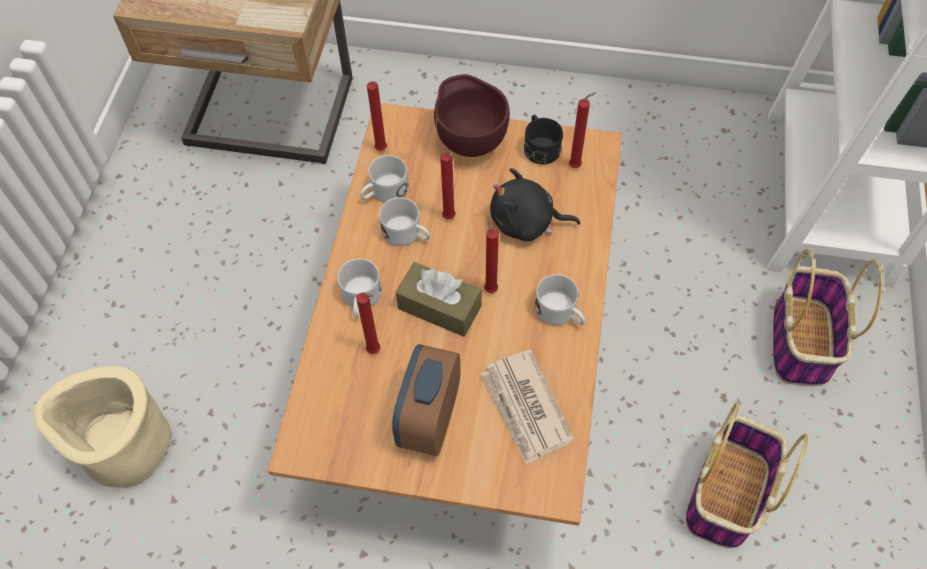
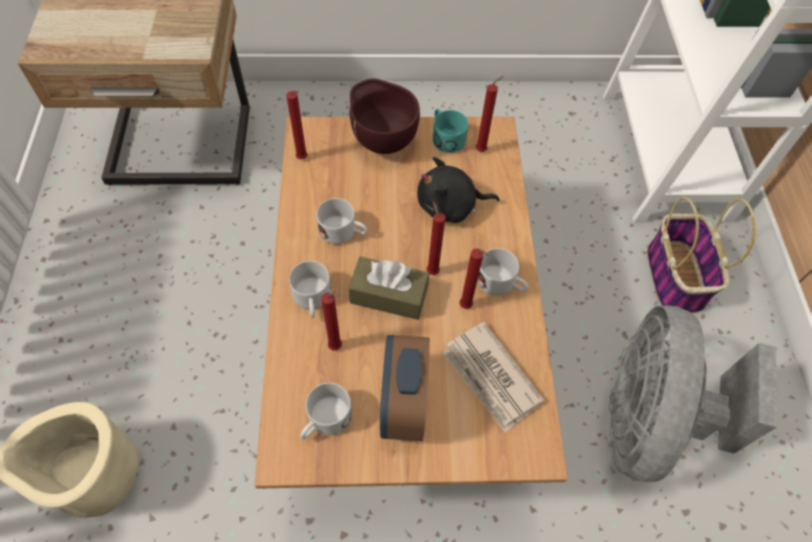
camera: 15 degrees left, 0 degrees up
white mug [360,155,409,202] -> white mug moved to [300,383,352,439]
red candle [440,152,456,219] -> red candle moved to [460,248,489,309]
black mug [524,115,563,164] -> turquoise mug [432,109,468,153]
basket [685,402,808,548] -> grey fan [609,305,777,482]

